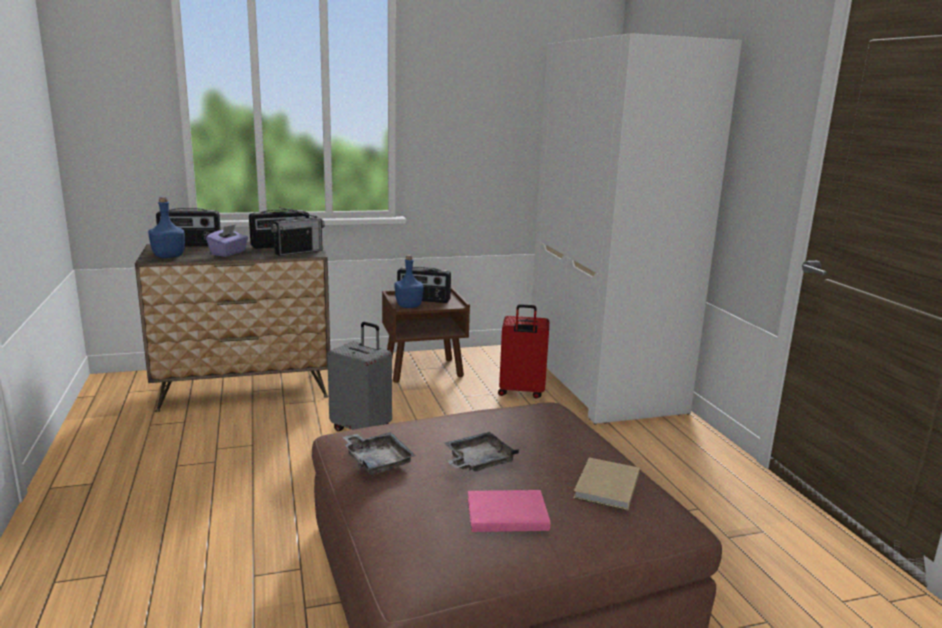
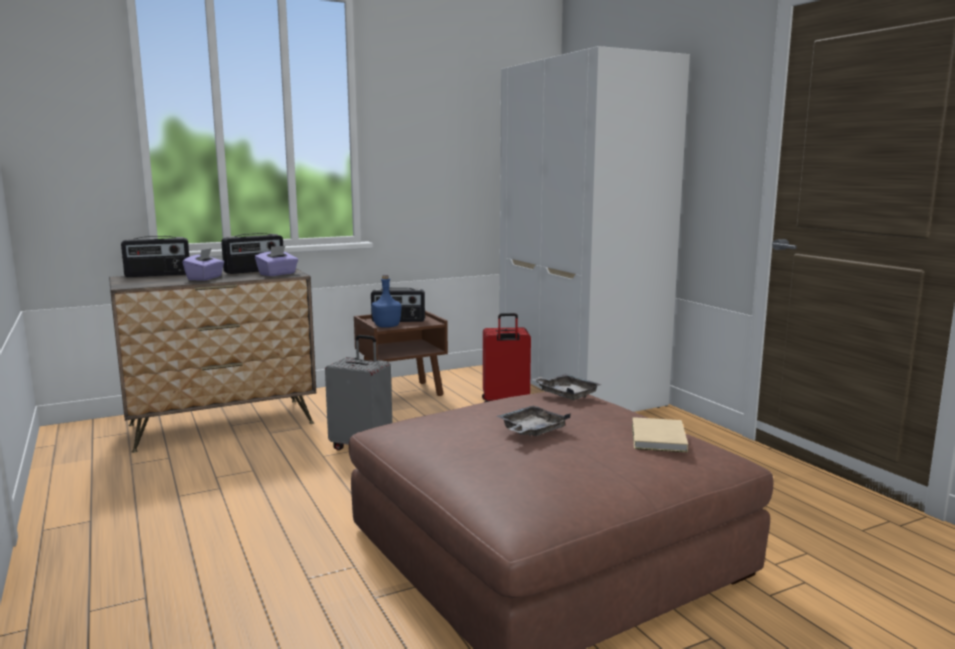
camera: 10 degrees left, 5 degrees down
blue bottle [148,197,185,258] -> none
radio [271,207,325,256] -> purple tissue box [255,246,298,276]
grey tray [343,432,416,475] -> grey tray moved to [531,374,602,400]
pink book [467,490,551,532] -> none

